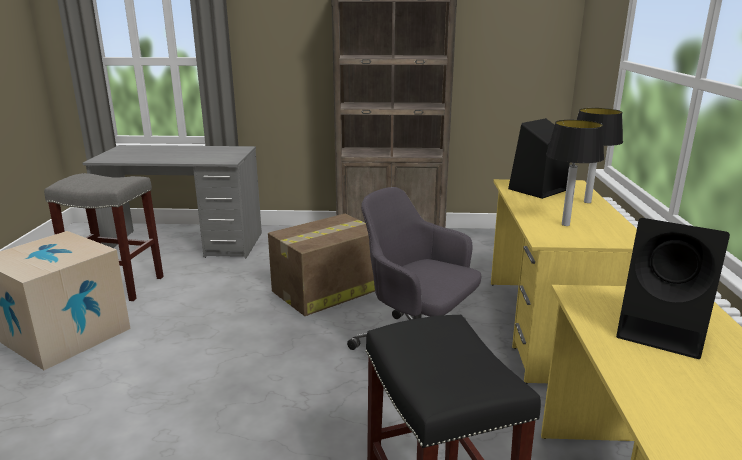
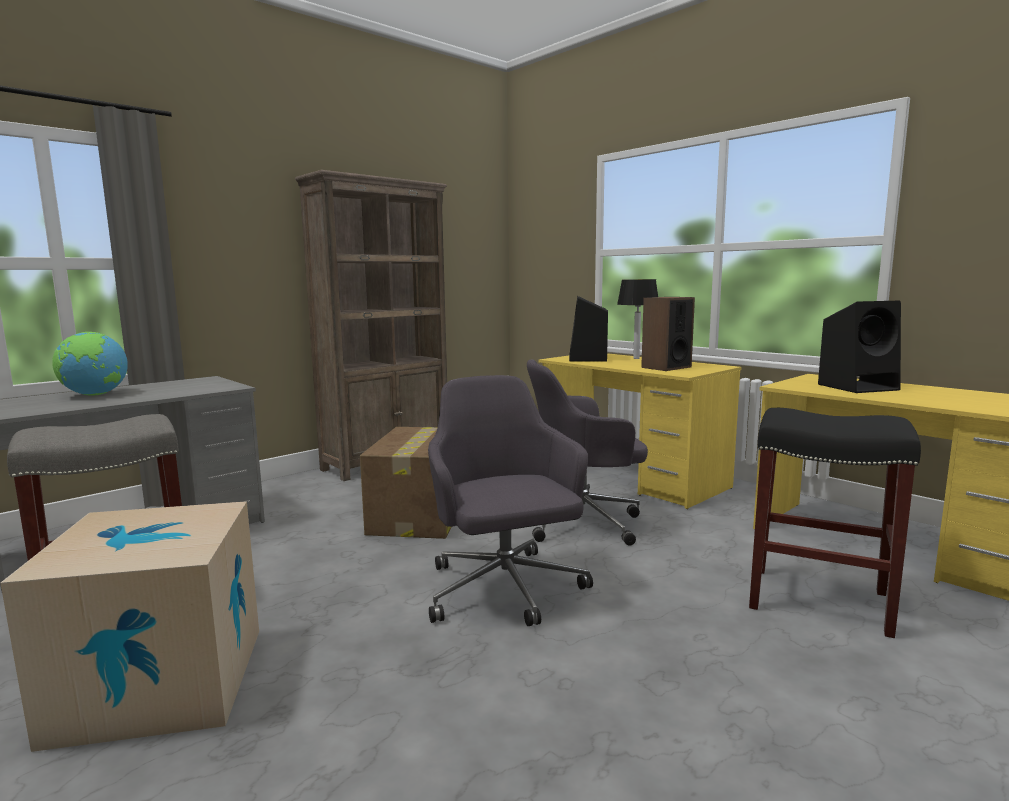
camera: 45 degrees left, 10 degrees down
table lamp [546,120,604,226] -> speaker [641,297,695,371]
none -> globe [52,332,128,395]
none -> grey office chair [428,375,593,626]

